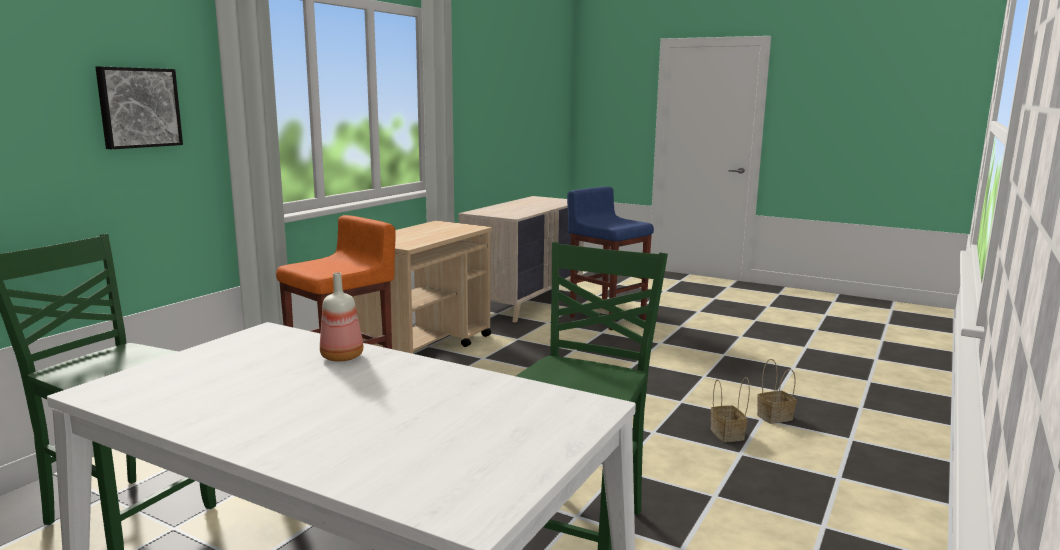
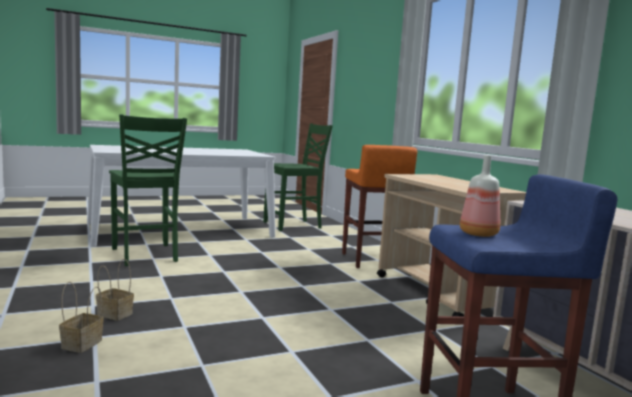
camera: 125 degrees right, 5 degrees down
picture [95,67,183,149] -> none
bottle [320,272,363,362] -> bottle moved to [460,155,500,237]

